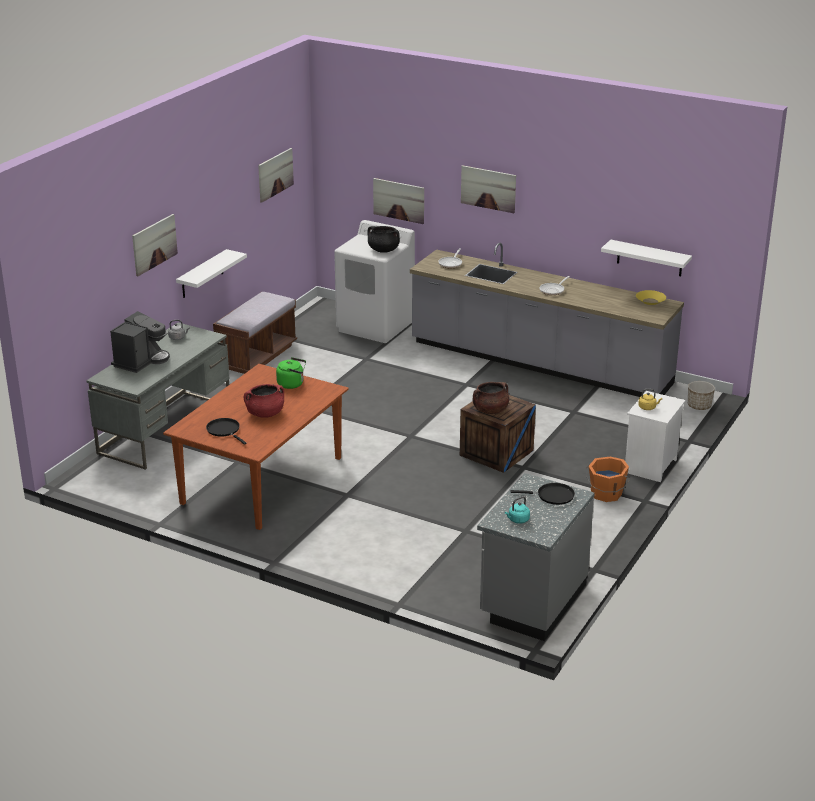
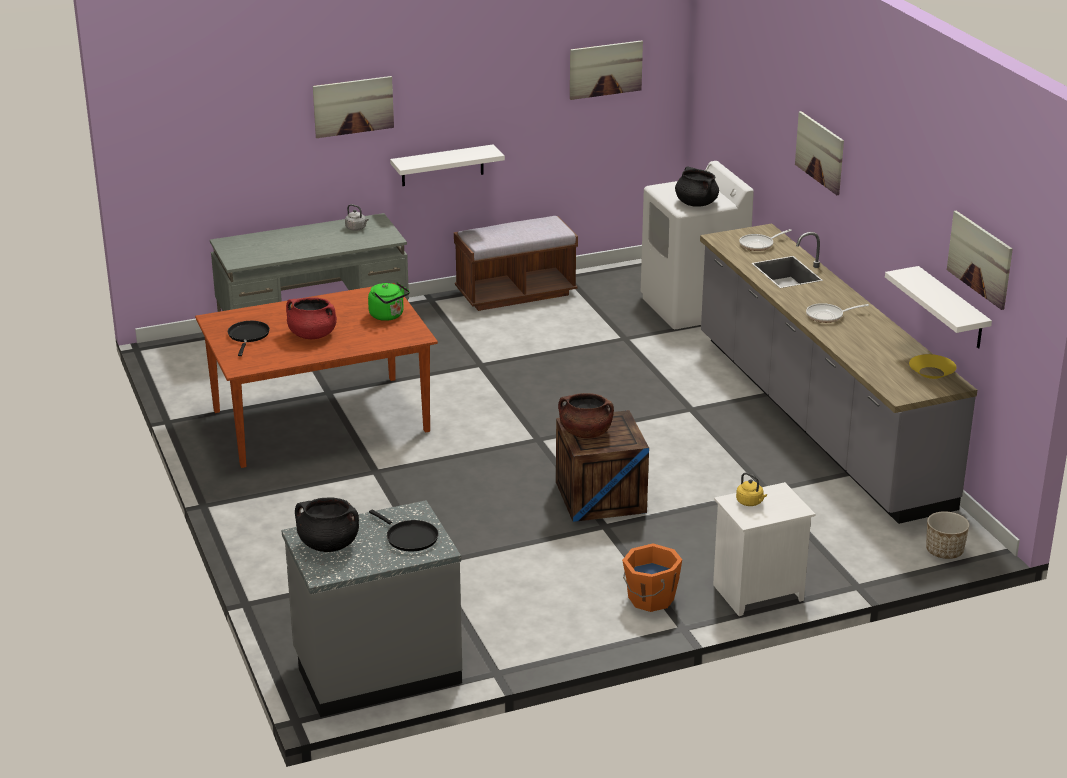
camera: 40 degrees right, 0 degrees up
coffee machine [110,311,170,373] -> none
picture [373,178,424,224] -> picture moved to [947,211,1013,310]
turquoise kettle [505,496,530,524] -> black cooking pot [295,497,359,552]

